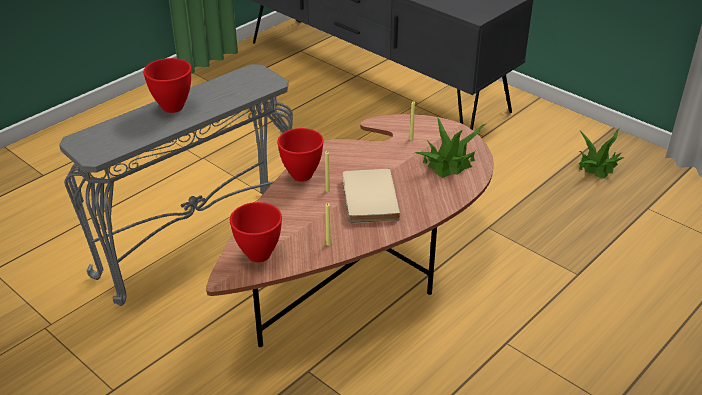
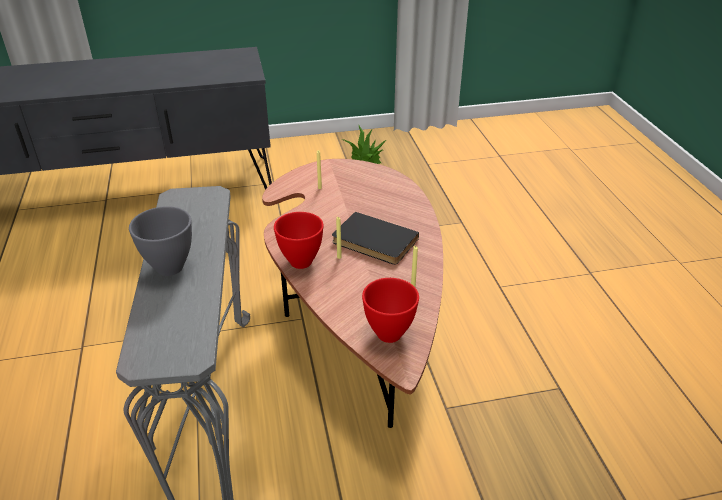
camera: 55 degrees left, 0 degrees up
red bowl [143,58,191,113] -> grey bowl [129,206,192,276]
beige book [343,169,400,223] -> black book [332,212,419,265]
potted plant [412,118,487,178] -> none

